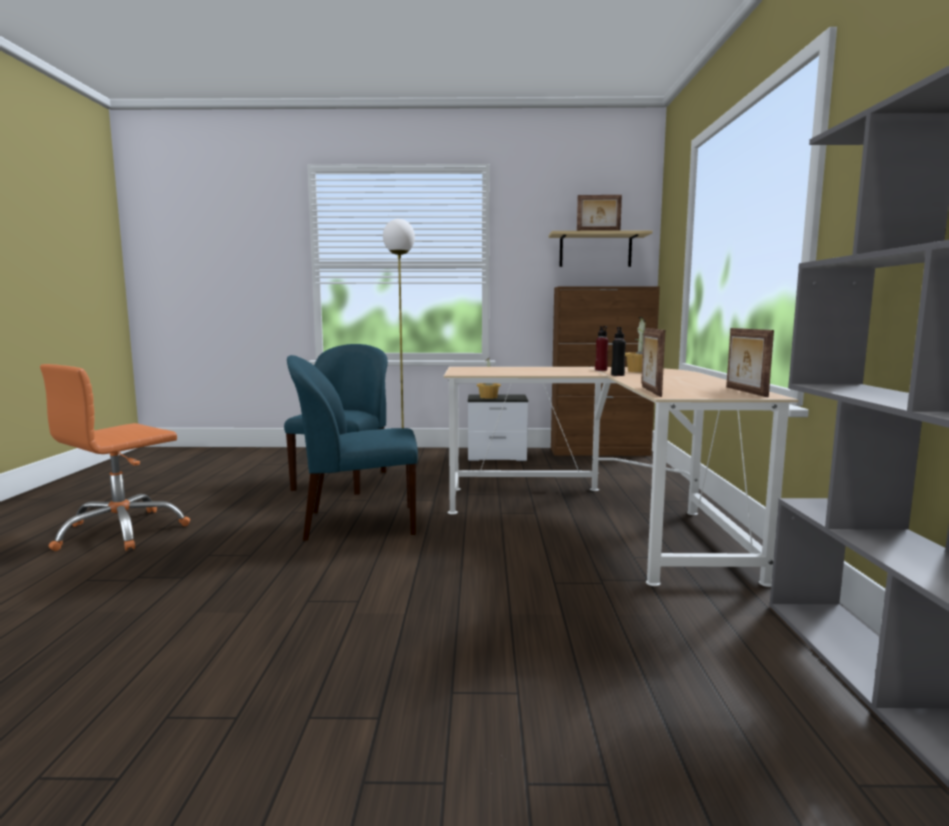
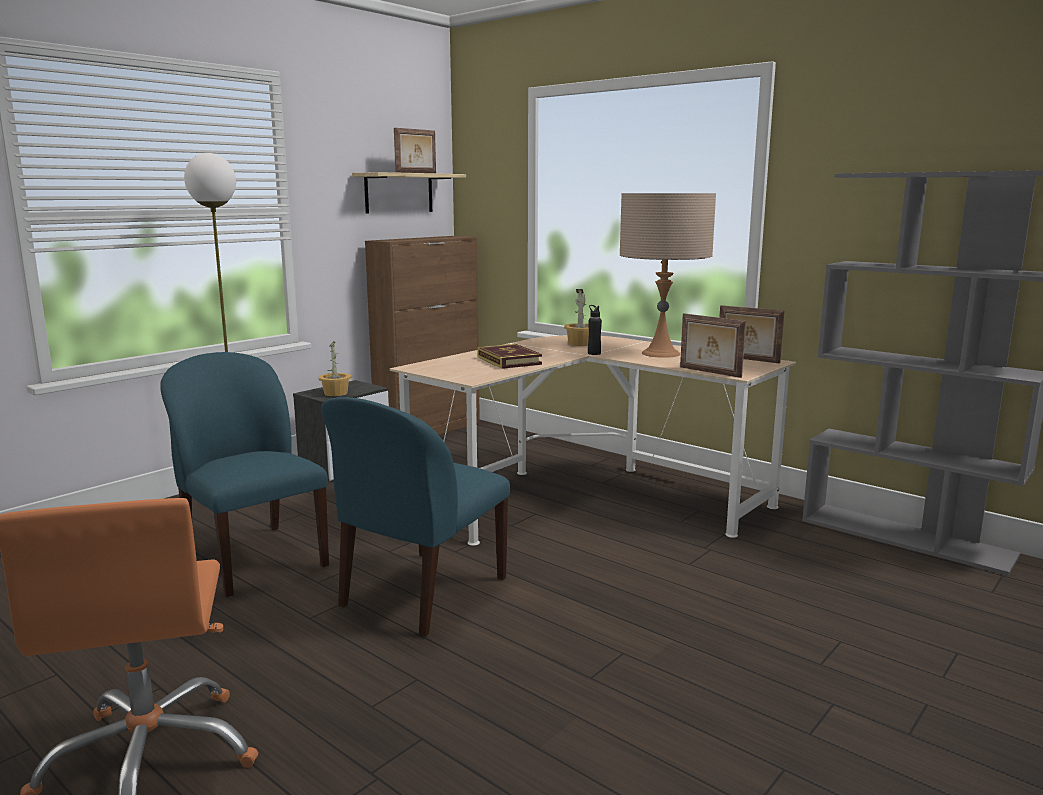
camera: 50 degrees left, 5 degrees up
red bottle [595,326,608,371] -> none
none -> book [478,344,542,369]
none -> beige table lamp [620,193,716,358]

